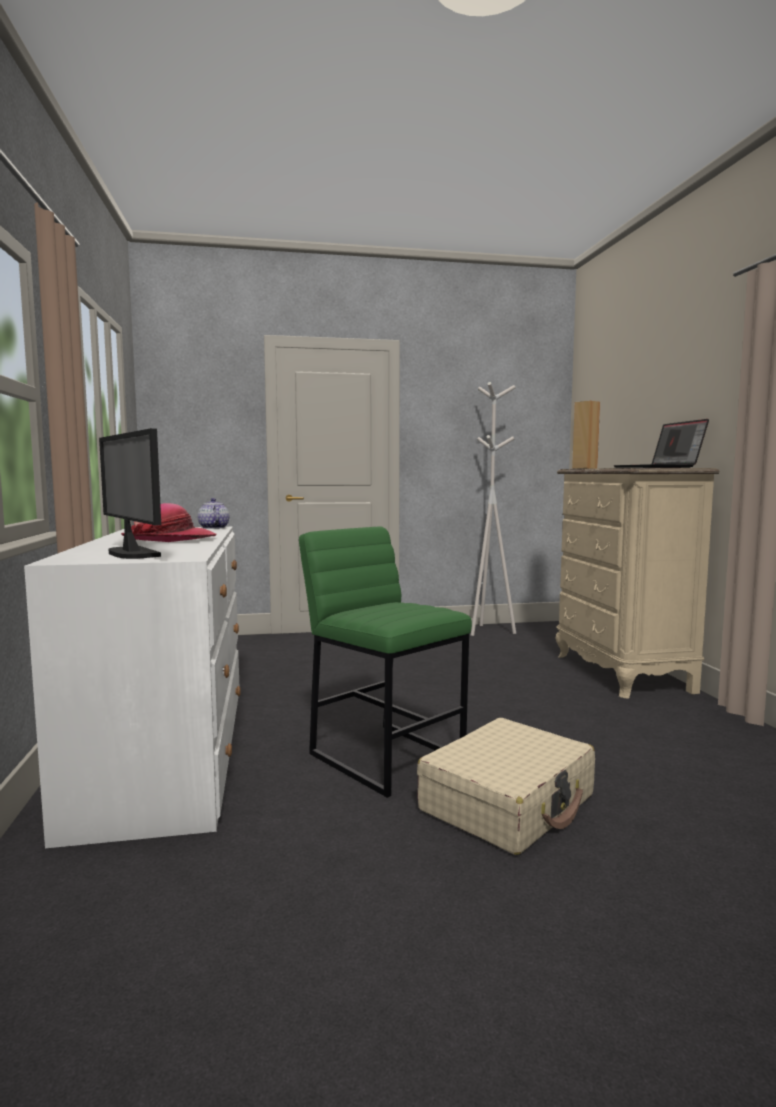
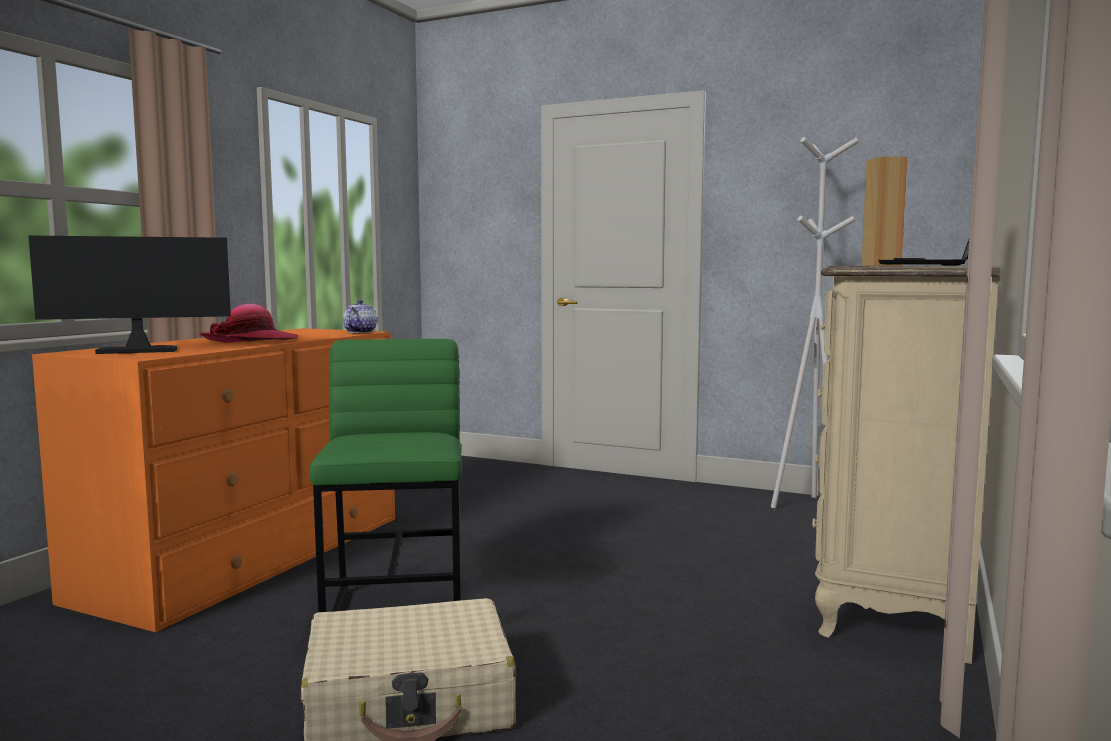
camera: 35 degrees right, 0 degrees up
white dresser [24,527,241,848] -> orange dresser [32,328,395,632]
monitor [99,428,161,559] -> monitor turned 75 degrees clockwise [28,236,231,354]

